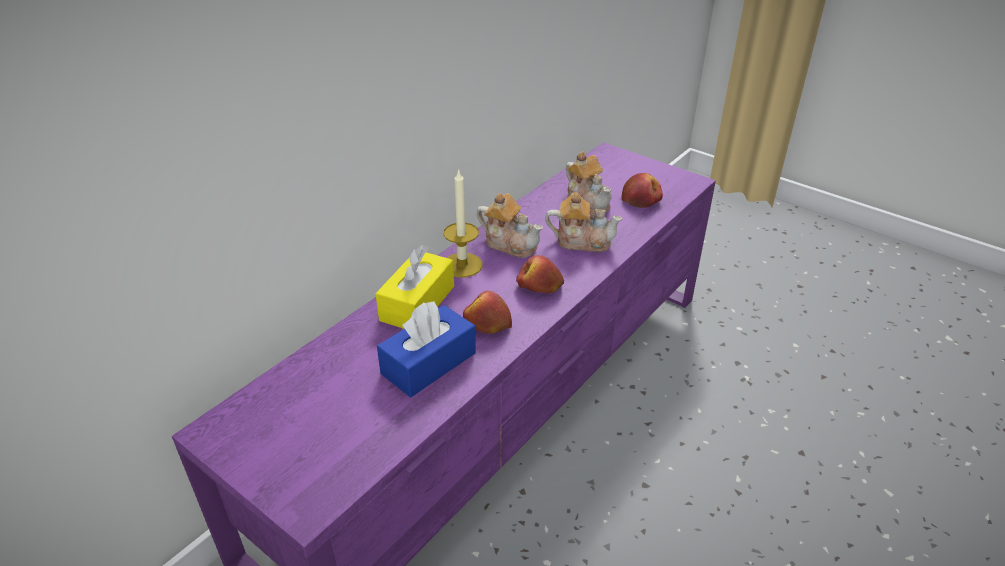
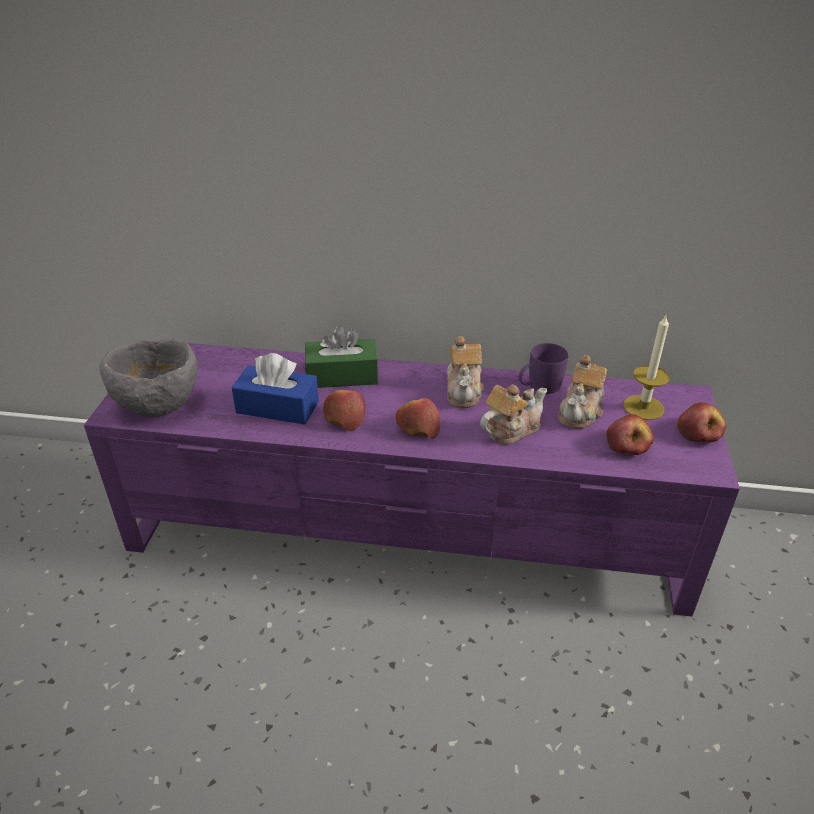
camera: 60 degrees right, 0 degrees up
yellow tissue box [375,245,454,329] -> green tissue box [305,326,378,388]
candle [443,168,482,277] -> candle moved to [623,314,670,420]
teapot [545,192,623,252] -> teapot turned 105 degrees counterclockwise [480,384,547,445]
none -> grey bowl [99,338,197,417]
none -> purple mug [519,343,568,394]
none -> apple [676,403,726,442]

